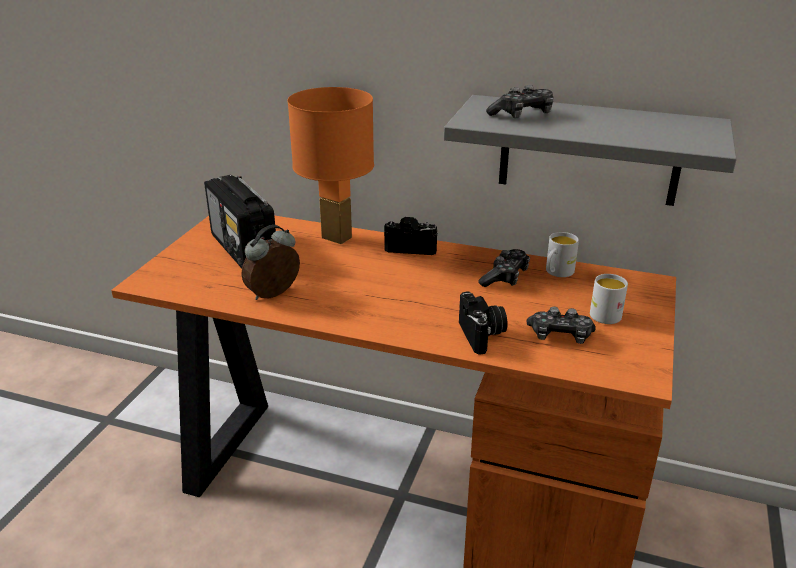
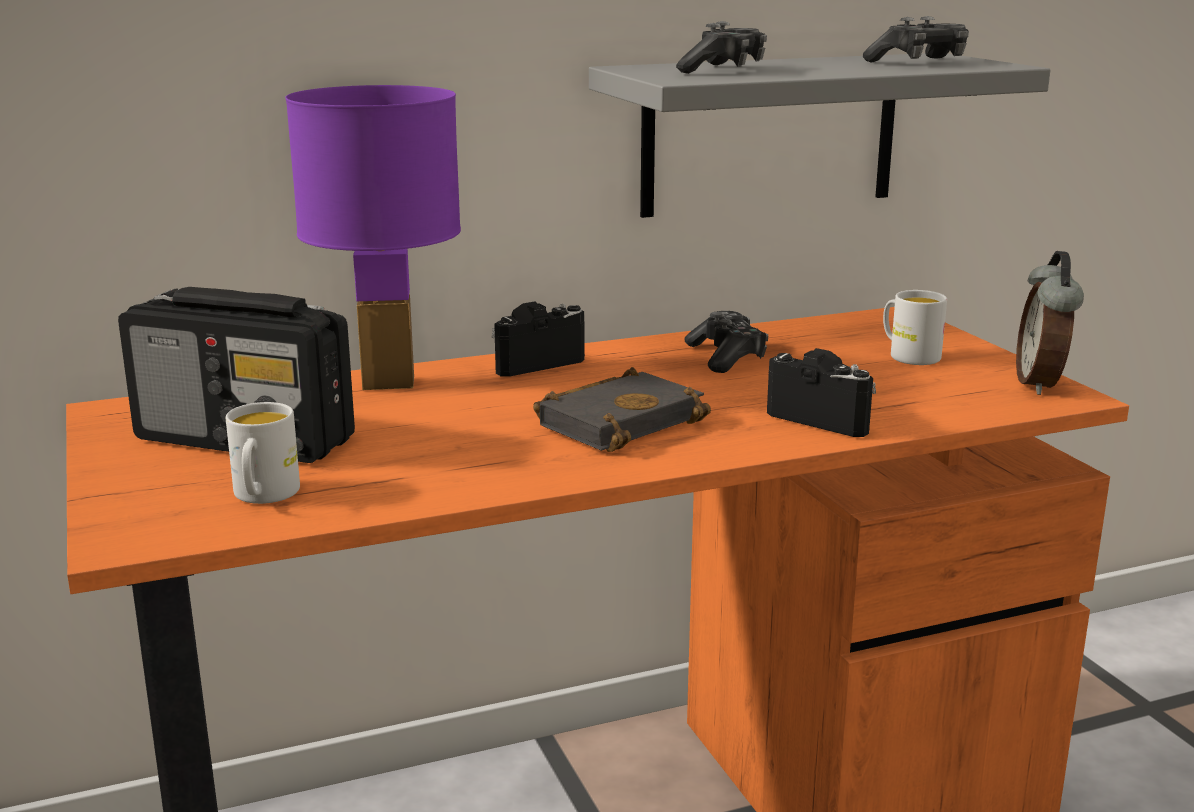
camera: 40 degrees left, 10 degrees down
alarm clock [241,225,300,300] -> alarm clock moved to [1016,251,1084,395]
orange table lamp [287,87,374,244] -> purple table lamp [285,85,461,390]
game controller [526,307,596,344] -> game controller moved to [863,16,969,63]
white mug [546,232,579,277] -> white mug moved to [226,402,300,504]
none -> black book [533,367,711,452]

